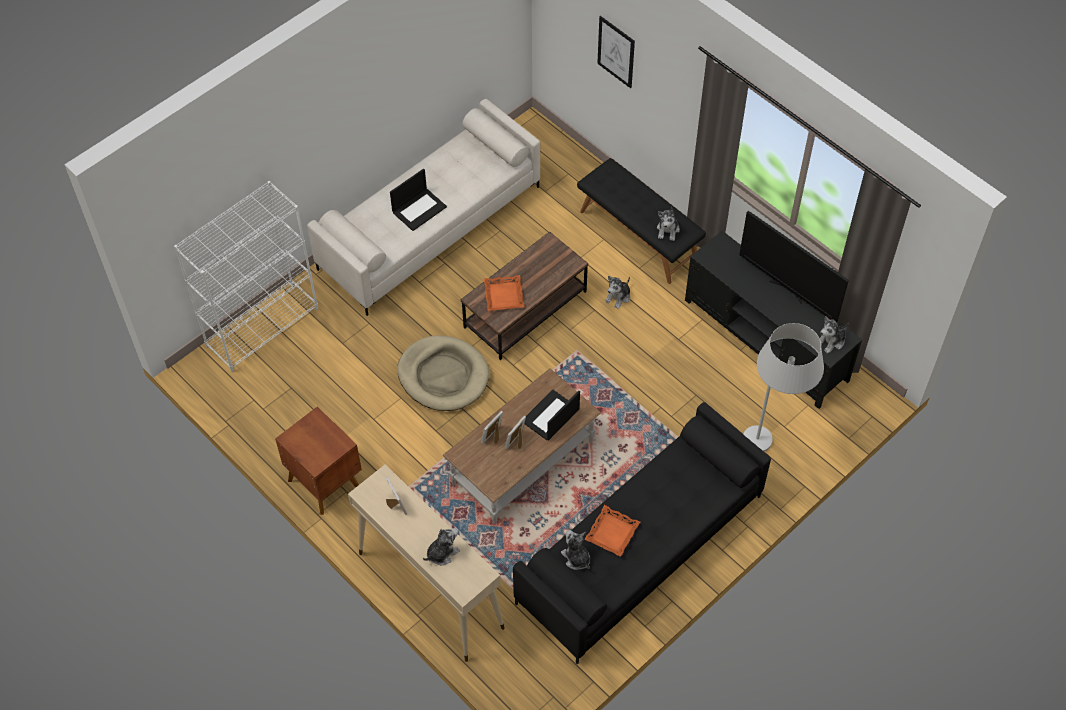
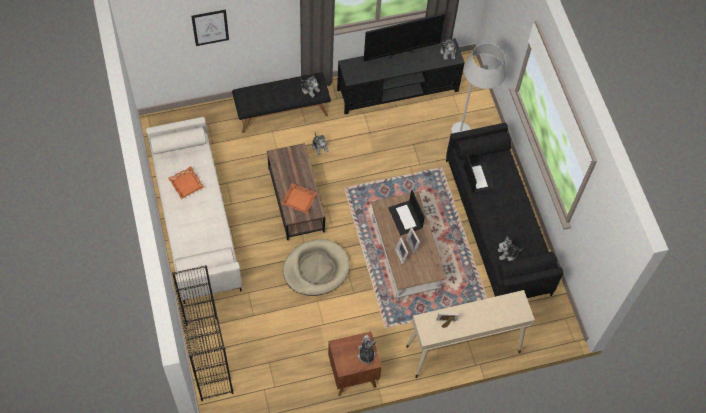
camera: 65 degrees left, 5 degrees up
white bookcase [174,181,318,372] -> black bookcase [172,265,233,401]
laptop [390,169,447,231] -> laptop moved to [464,154,495,193]
plush toy [423,528,460,565] -> plush toy moved to [357,335,376,365]
orange tray [584,505,640,557] -> orange tray moved to [168,166,204,199]

